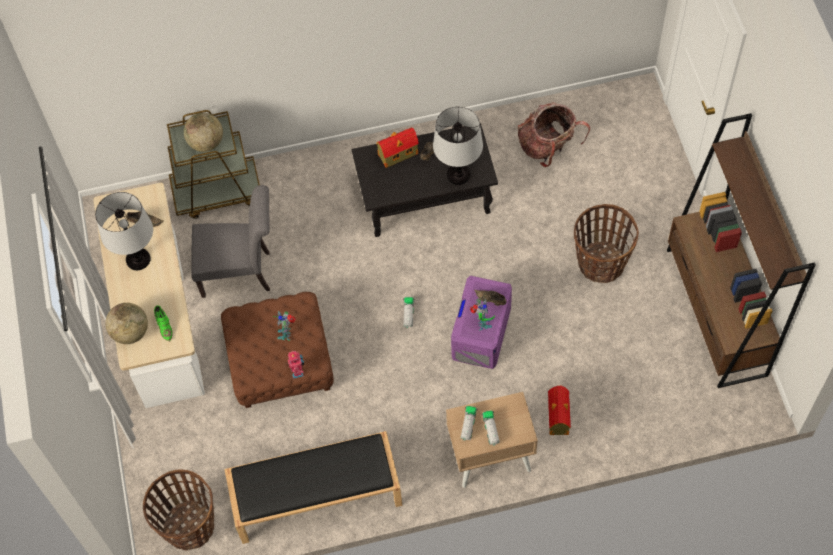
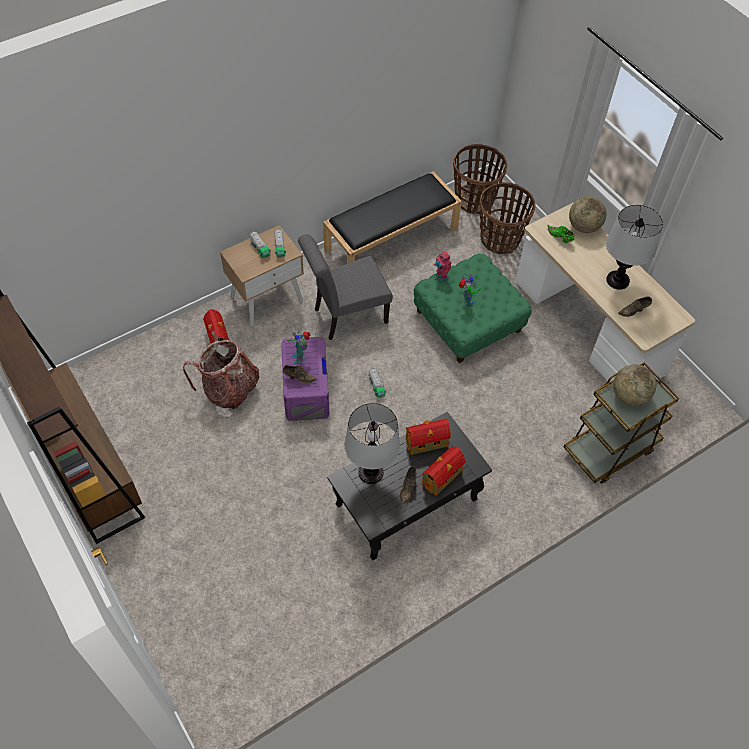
camera: 155 degrees right, 5 degrees down
grey chair [191,185,270,298] -> grey chair moved to [298,234,393,340]
brown ottoman [221,292,334,408] -> green ottoman [414,254,532,363]
backpack [518,102,590,167] -> backpack moved to [183,330,259,409]
basket [574,204,639,283] -> basket moved to [480,182,535,254]
none -> toy house [406,419,451,455]

